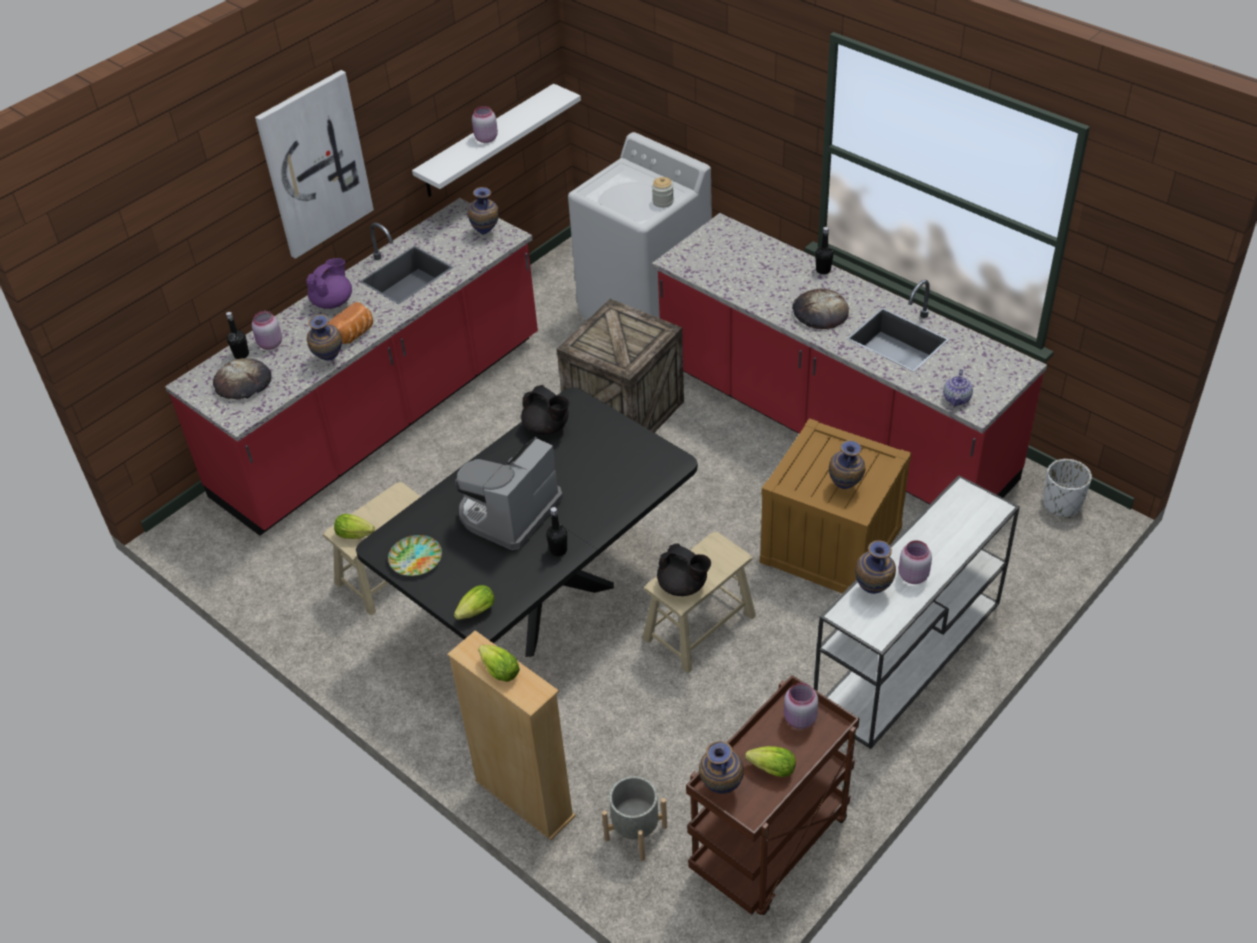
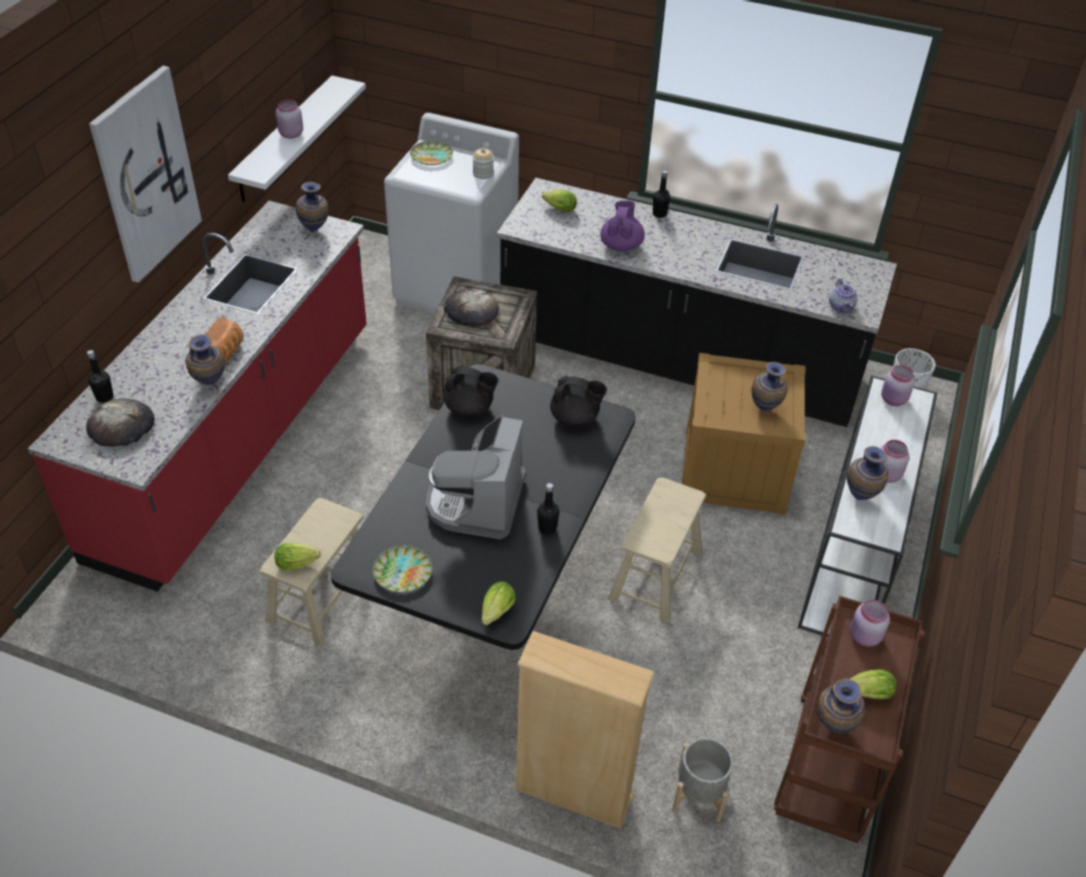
camera: 25 degrees left, 0 degrees up
pink jar [252,311,282,350] -> pink jar moved to [881,365,915,406]
purple teapot [306,258,352,309] -> purple teapot moved to [600,201,645,251]
lettuce [478,645,520,682] -> lettuce moved to [542,190,577,212]
red counter [652,213,1047,505] -> black counter [497,178,897,427]
black teapot [657,543,711,596] -> black teapot moved to [550,376,607,427]
bread [792,288,849,329] -> bread moved to [444,288,499,327]
none -> plate [410,141,453,165]

